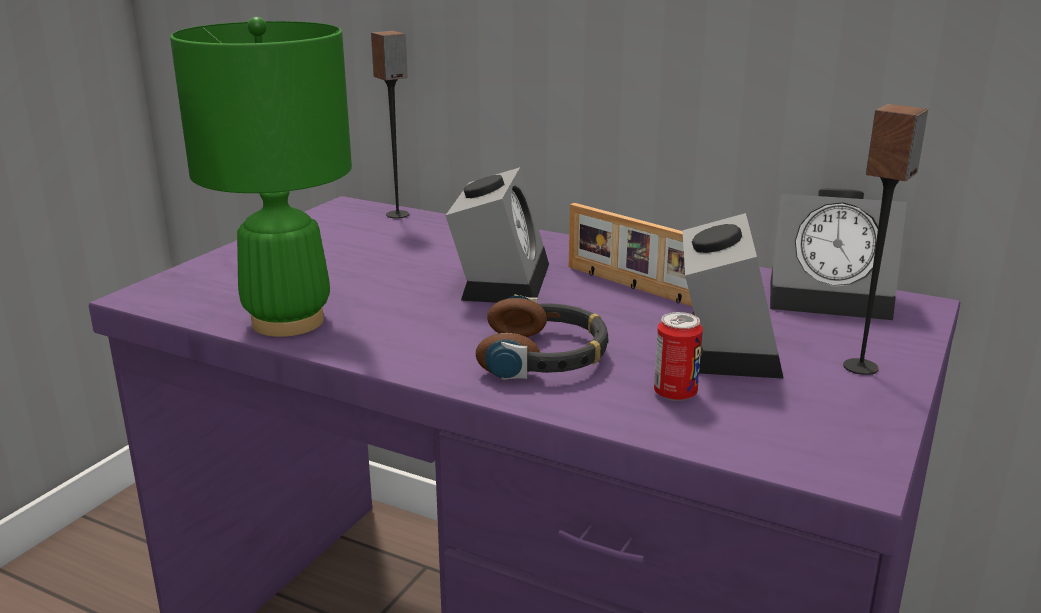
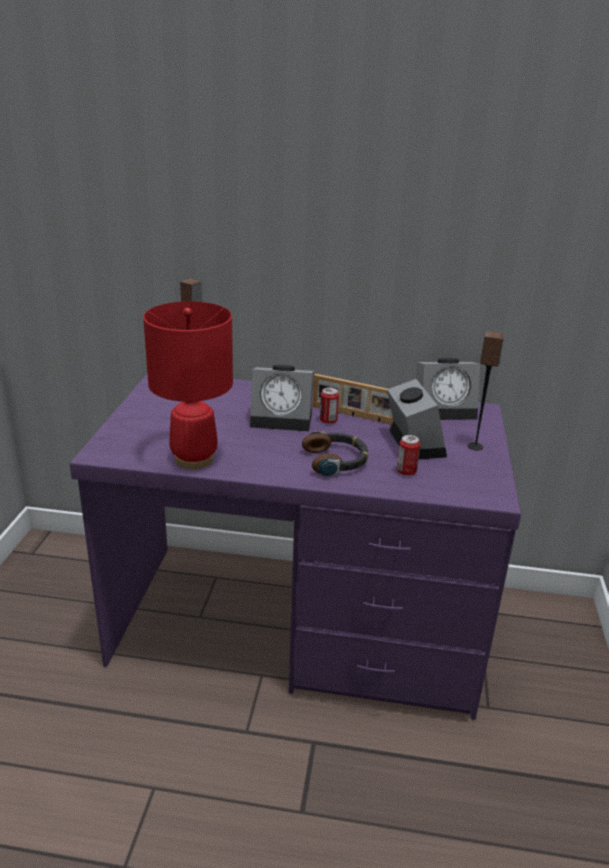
camera: 20 degrees left, 5 degrees up
green table lamp [170,17,352,337] -> red table lamp [143,301,233,469]
alarm clock [445,167,549,303] -> alarm clock turned 105 degrees clockwise [250,365,314,431]
none -> can [320,387,339,424]

